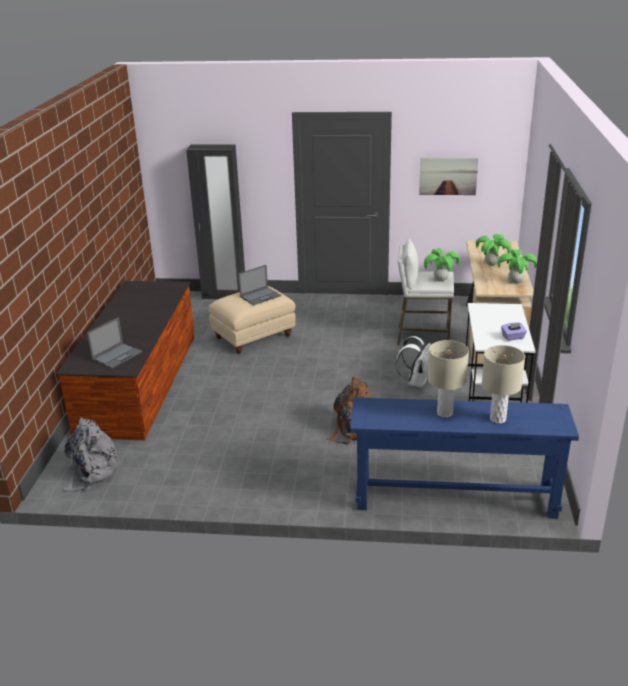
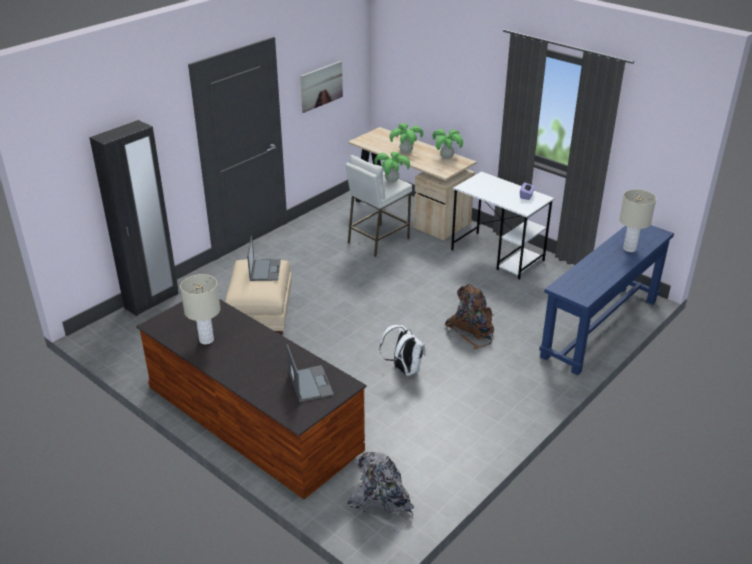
camera: 55 degrees left, 5 degrees up
white backpack [396,336,431,388] -> white backpack moved to [380,324,426,376]
beige table lamp [428,340,469,418] -> beige table lamp moved to [180,274,220,344]

